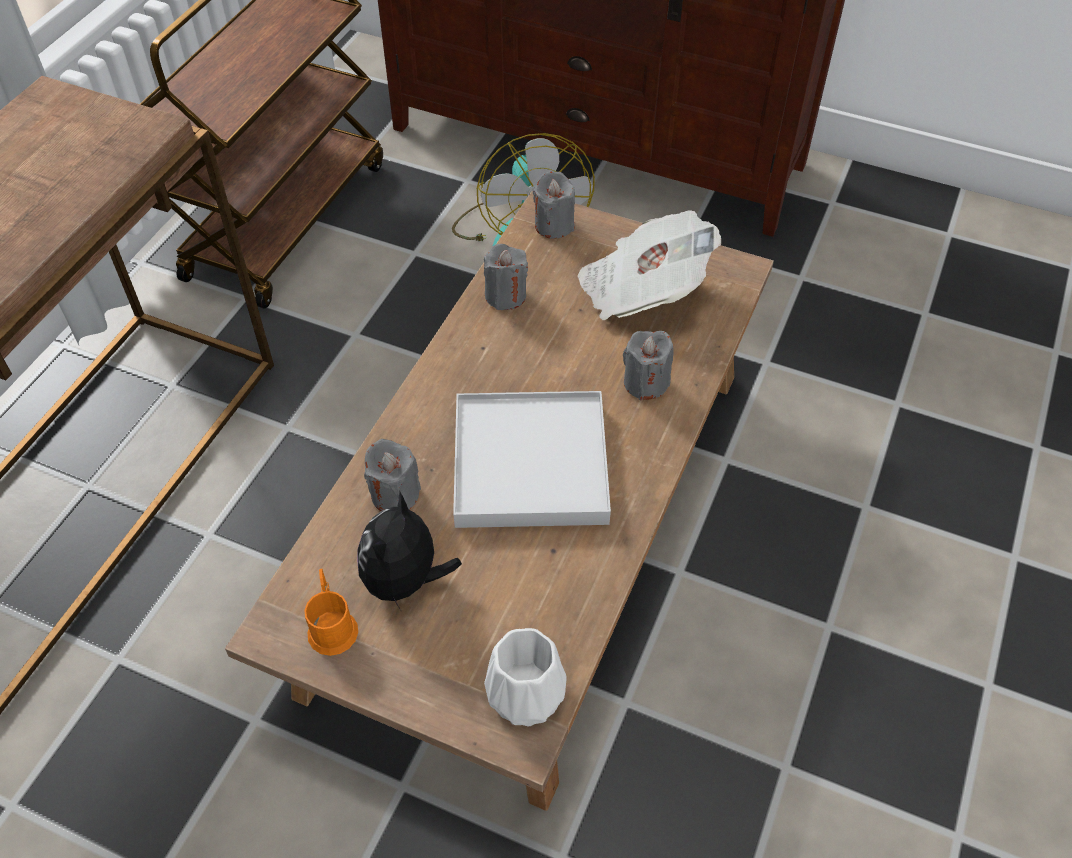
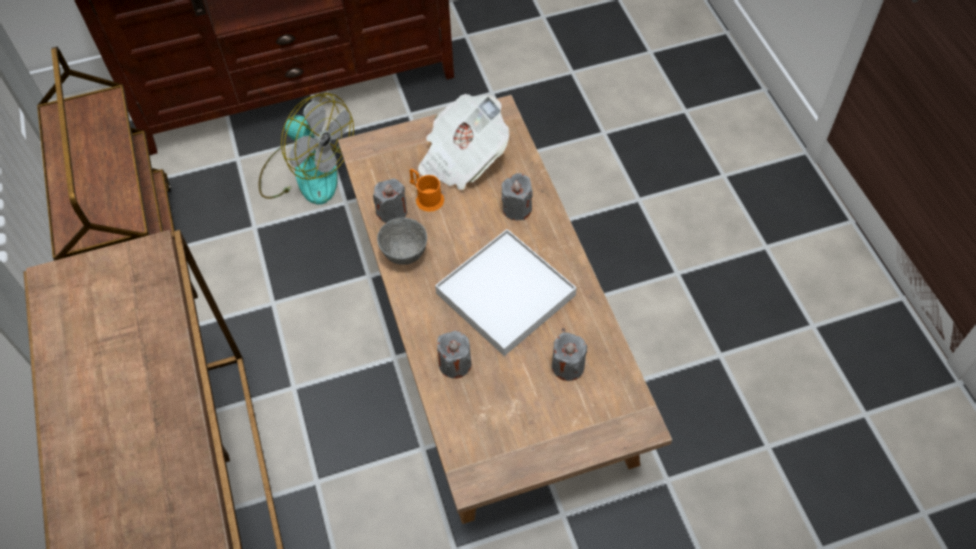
camera: 40 degrees left, 5 degrees up
orange mug [305,569,358,656] -> orange mug moved to [410,169,444,212]
plush toy [358,491,462,612] -> none
white vase [484,628,567,727] -> none
grey candle [533,171,575,239] -> grey candle moved to [552,332,587,381]
none -> grey bowl [377,218,427,265]

